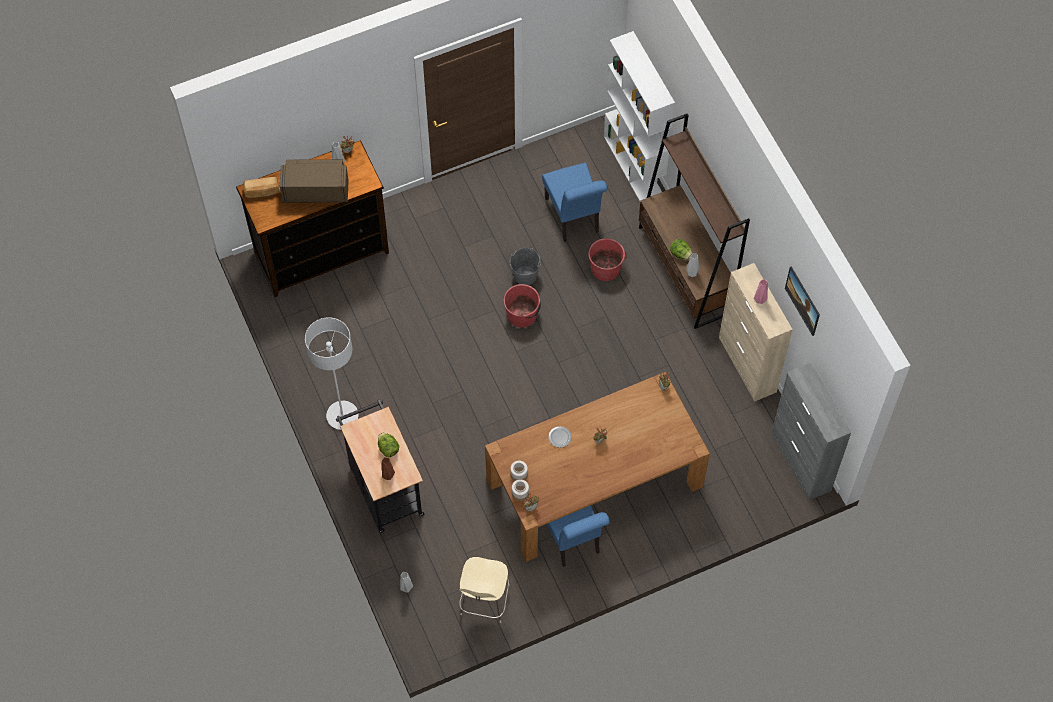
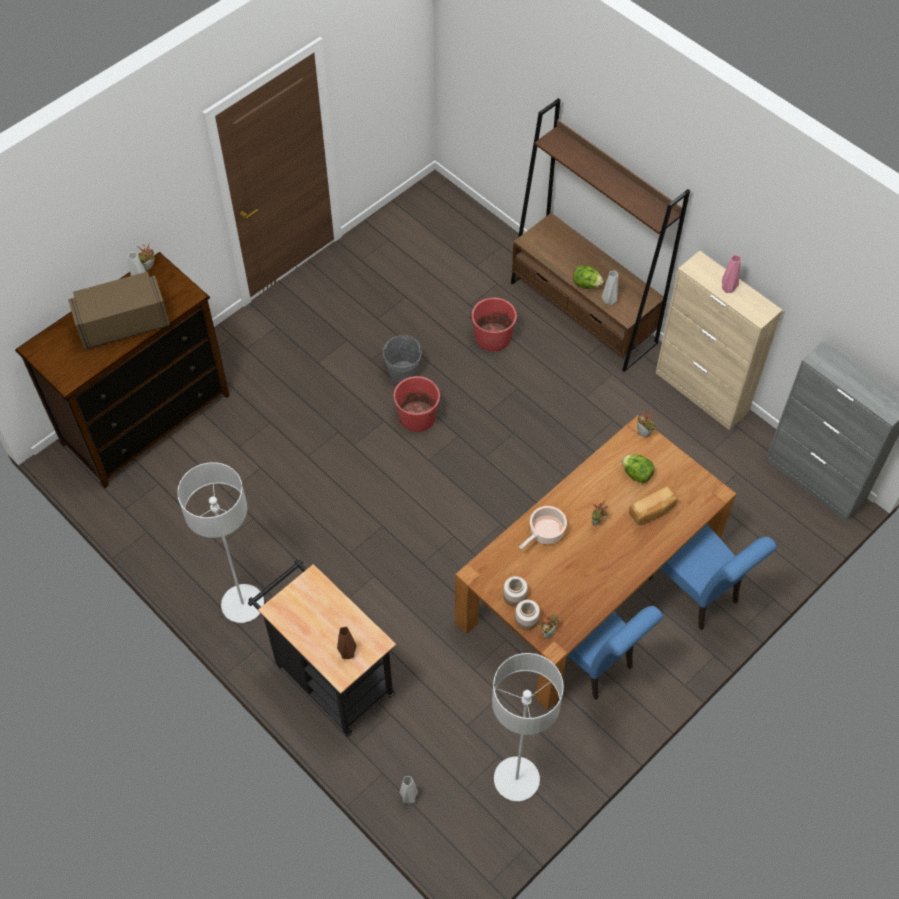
camera: 20 degrees left, 5 degrees down
bread [243,177,279,198] -> bread moved to [629,487,678,525]
lettuce [378,433,399,457] -> lettuce moved to [622,455,655,483]
beige chair [459,557,510,623] -> grey floor lamp [492,653,564,801]
blue chair [542,162,607,242] -> blue chair moved to [648,524,777,630]
plate [548,426,572,448] -> cooking pot [519,506,567,549]
white bookcase [604,31,675,201] -> none
picture [785,266,820,336] -> none

